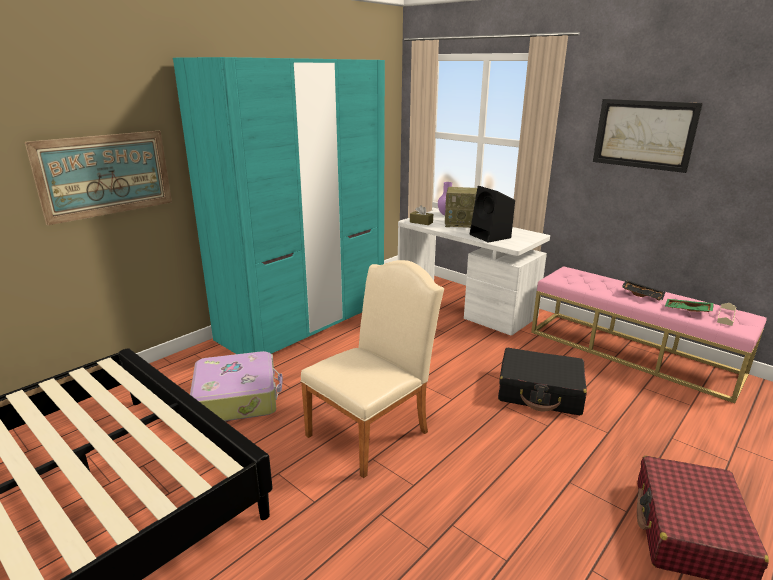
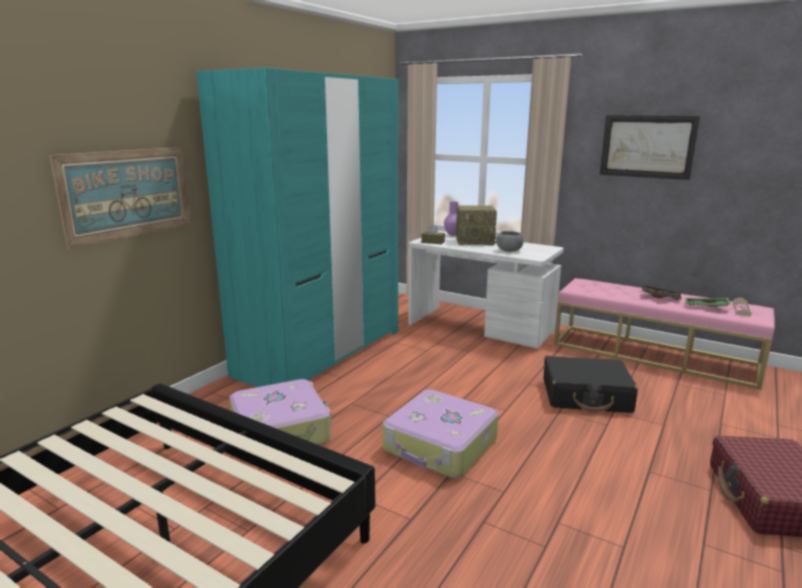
camera: 10 degrees left, 5 degrees down
beige chair [300,260,444,478] -> suitcase [383,389,498,478]
black speaker [470,186,515,243] -> grey bowl [496,231,524,252]

